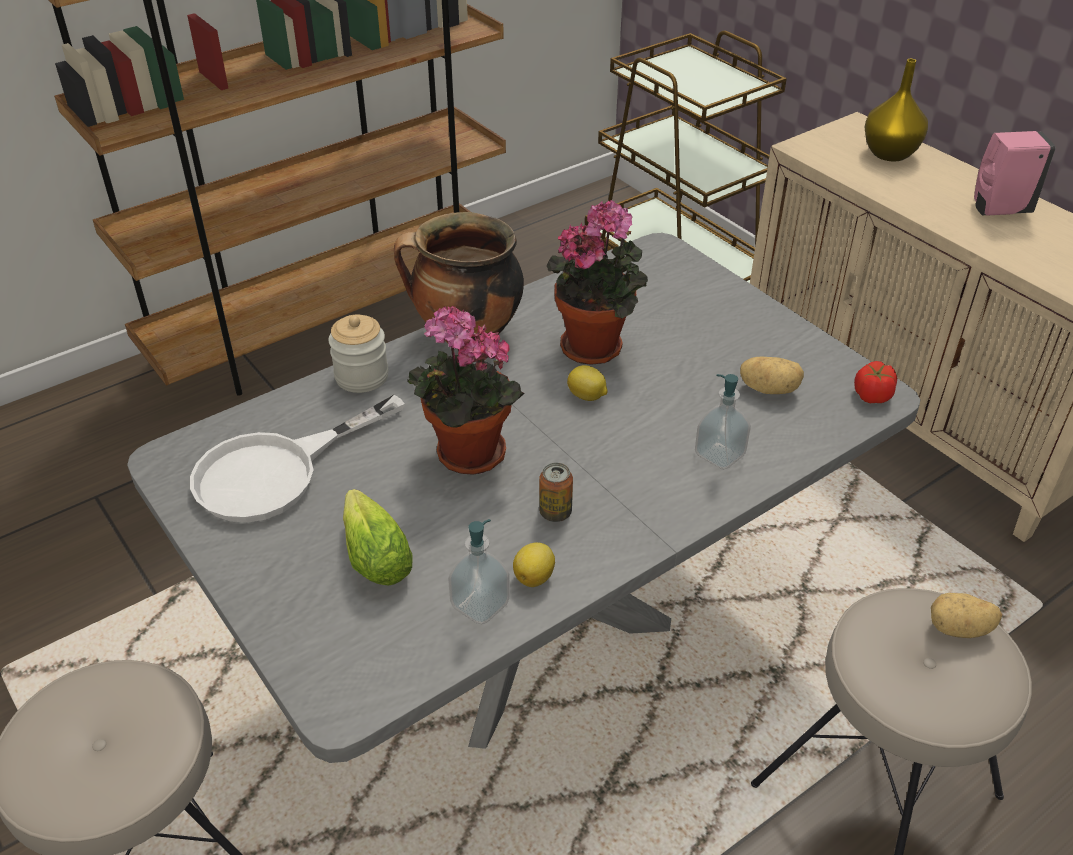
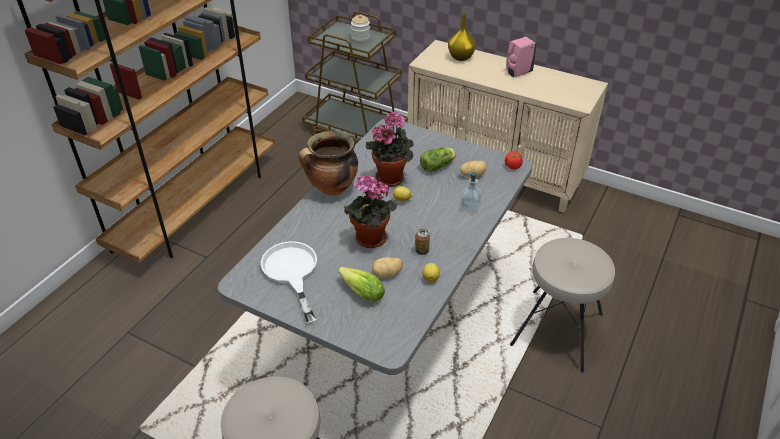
camera: 25 degrees left, 0 degrees up
white frying pan [190,395,405,523] -> white frying pan turned 135 degrees clockwise [261,241,317,324]
jar [328,315,389,393] -> jar moved to [351,14,370,42]
soap dispenser [448,519,510,624] -> none
potato [931,593,1002,638] -> potato moved to [372,257,403,279]
none -> lettuce [420,147,456,172]

